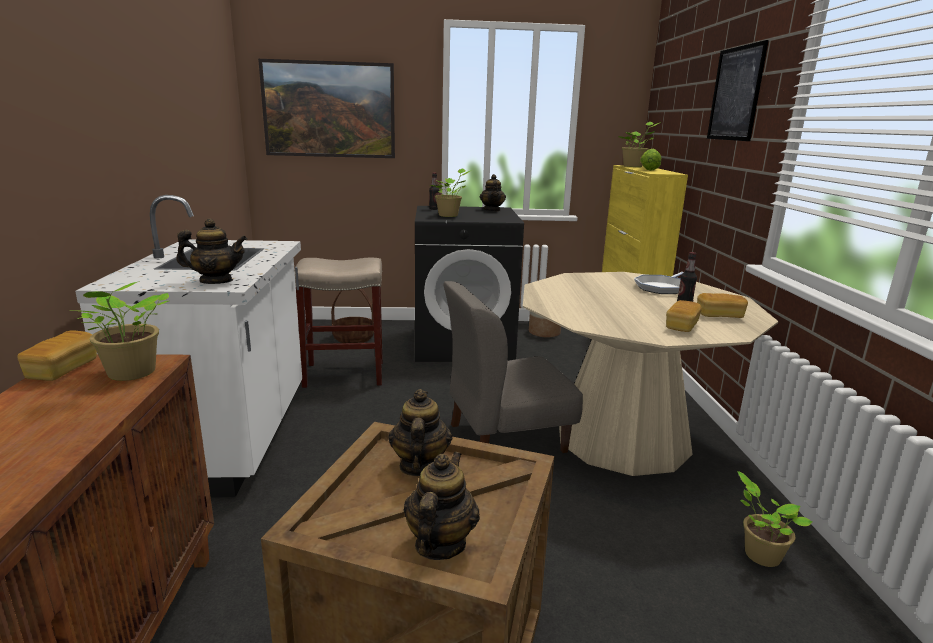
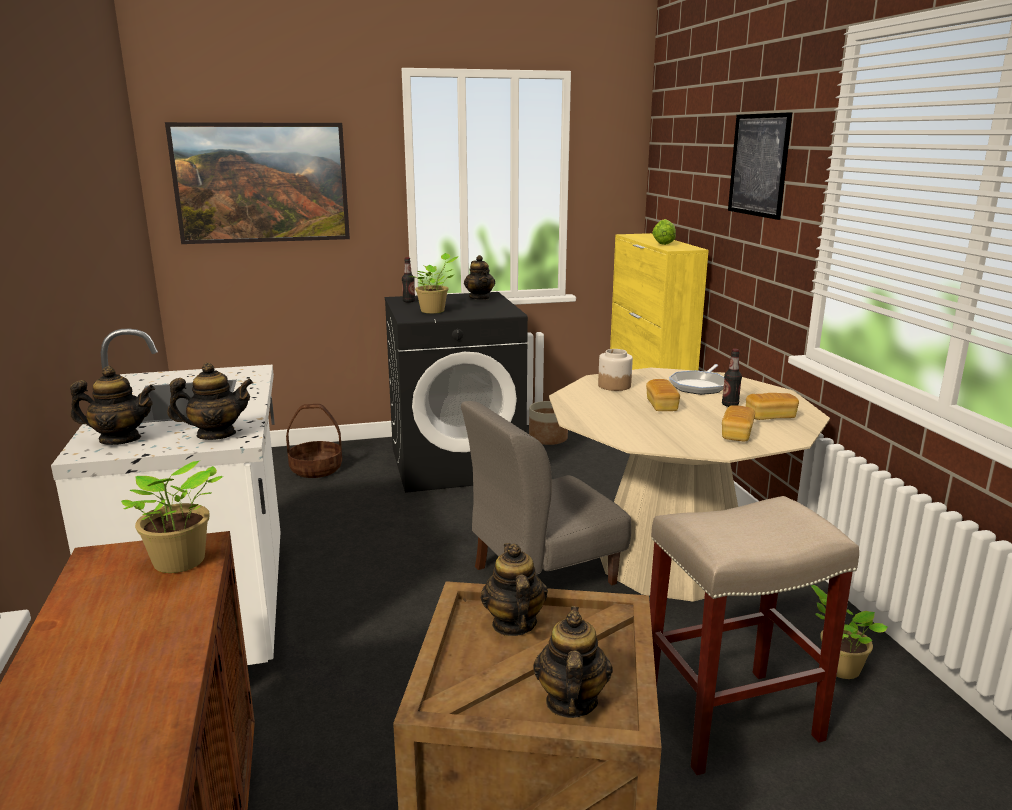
camera: 10 degrees left, 0 degrees up
bread [17,331,97,381] -> bread moved to [646,379,680,411]
beige stool [294,258,383,388] -> beige stool moved to [650,496,859,775]
potted plant [618,122,661,167] -> none
none -> teapot [70,366,155,445]
none -> jar [598,349,633,391]

